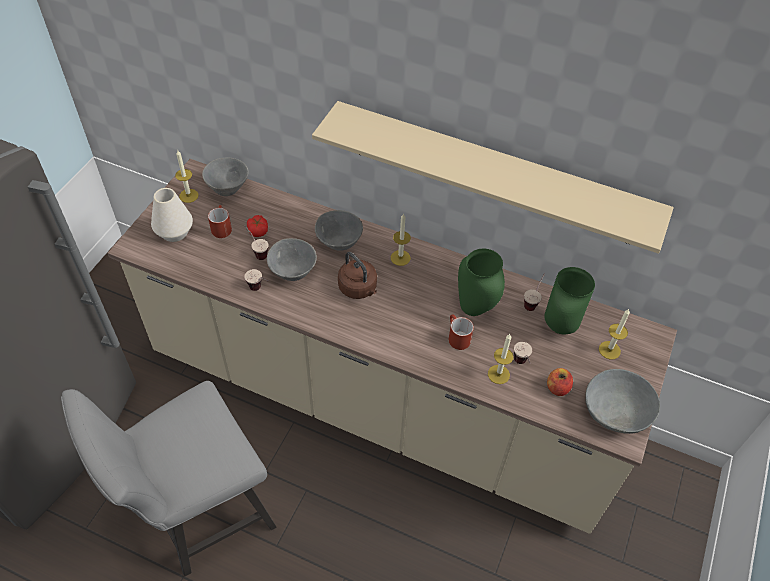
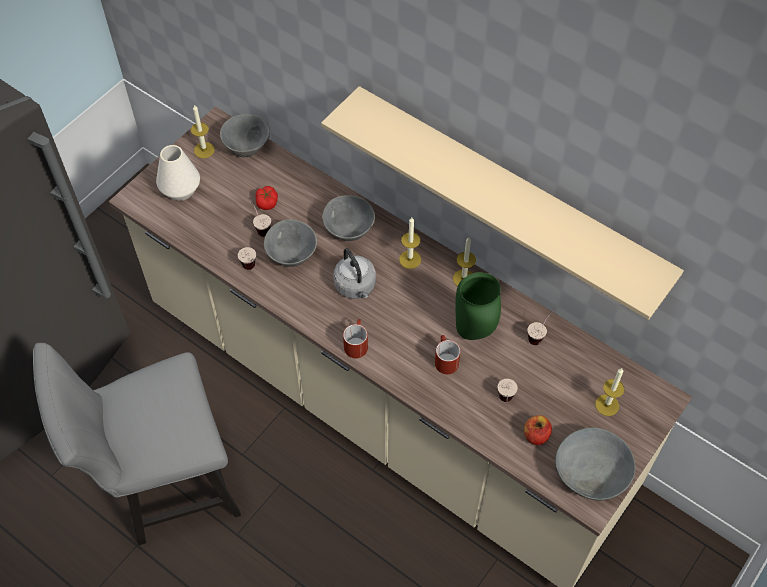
camera: 15 degrees right, 5 degrees up
red mug [208,205,232,238] -> red mug moved to [343,319,368,358]
brown kettle [338,252,377,299] -> grey kettle [334,248,376,299]
candle [488,334,514,384] -> candle moved to [453,237,476,286]
green vase [544,267,595,334] -> none

